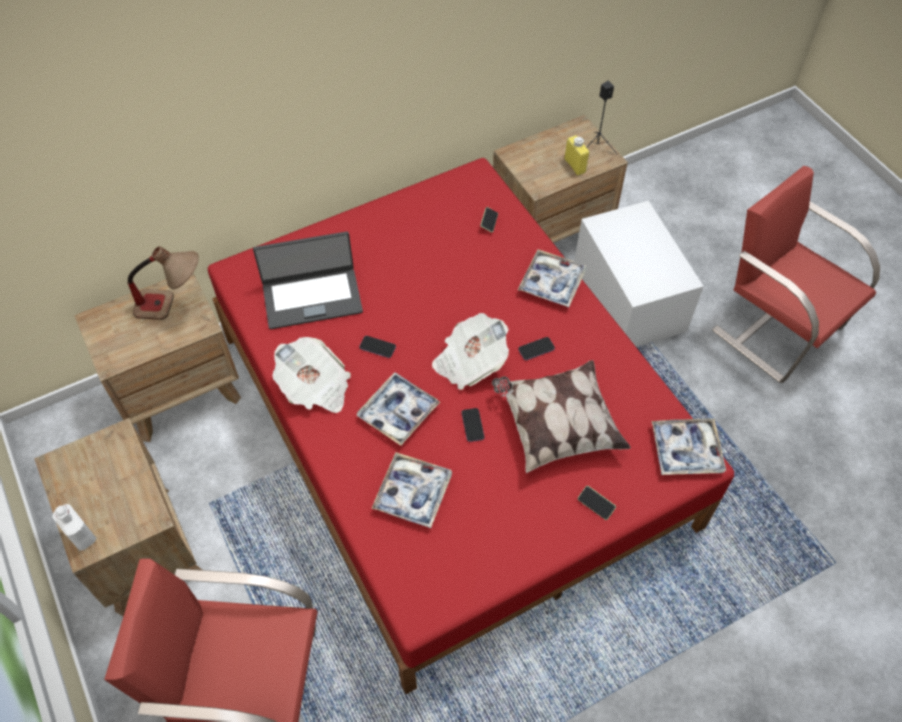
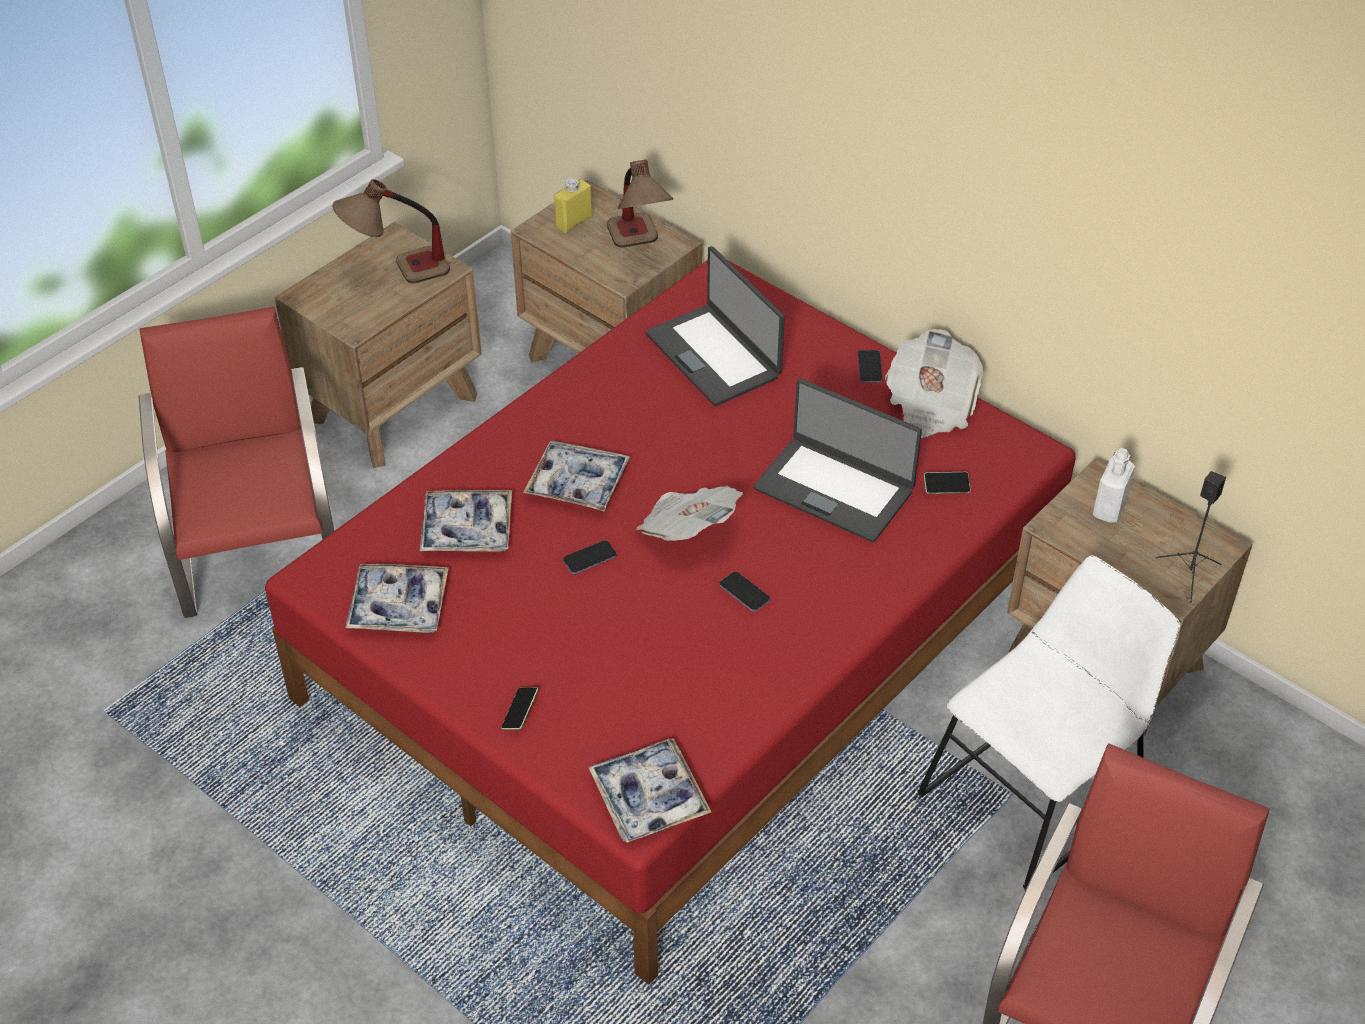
camera: 70 degrees right, 10 degrees down
white bottle [52,504,96,551] -> white bottle moved to [1093,448,1135,523]
newspaper [272,337,351,413] -> newspaper moved to [885,329,984,438]
phone [359,336,396,358] -> phone moved to [858,350,883,383]
pillow [492,360,631,473] -> none
tray [518,249,587,307] -> tray moved to [345,564,449,633]
yellow bottle [564,135,589,175] -> yellow bottle moved to [554,179,592,233]
white storage box [574,201,704,347] -> white chair [918,555,1180,890]
none -> table lamp [332,179,450,283]
none -> laptop [754,378,922,542]

